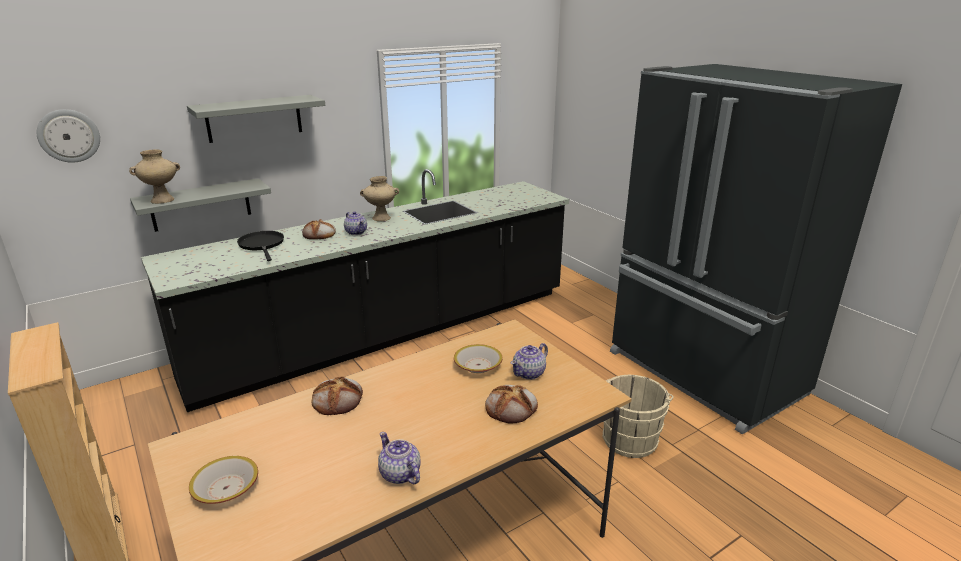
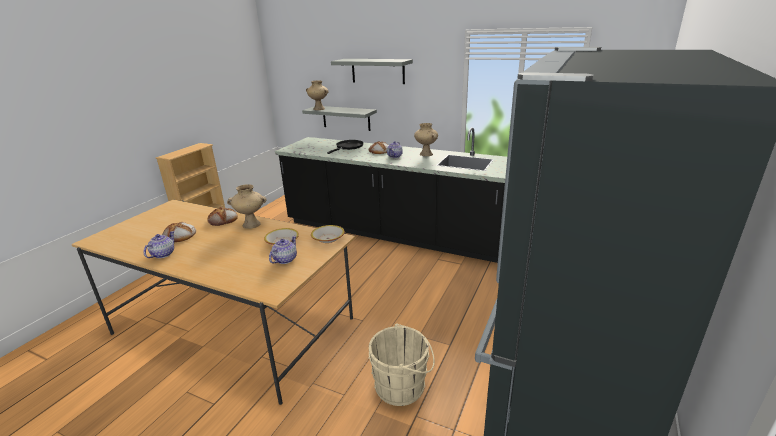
camera: 60 degrees right, 0 degrees up
wall clock [37,109,100,163] -> none
bowl [189,456,258,504] -> bowl moved to [311,225,345,243]
bread [485,385,538,424] -> bread moved to [162,222,196,242]
teapot [511,343,548,380] -> teapot turned 105 degrees clockwise [269,236,297,264]
none -> beige vase [227,184,267,229]

